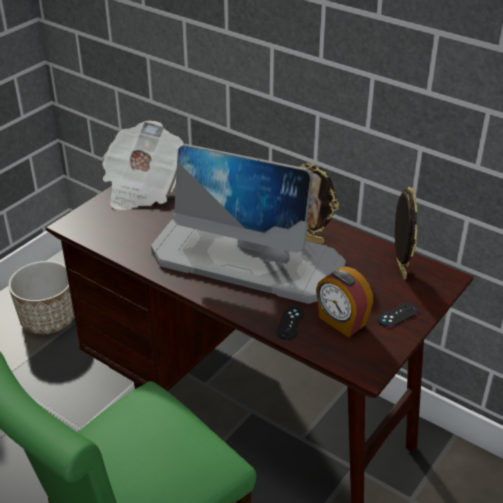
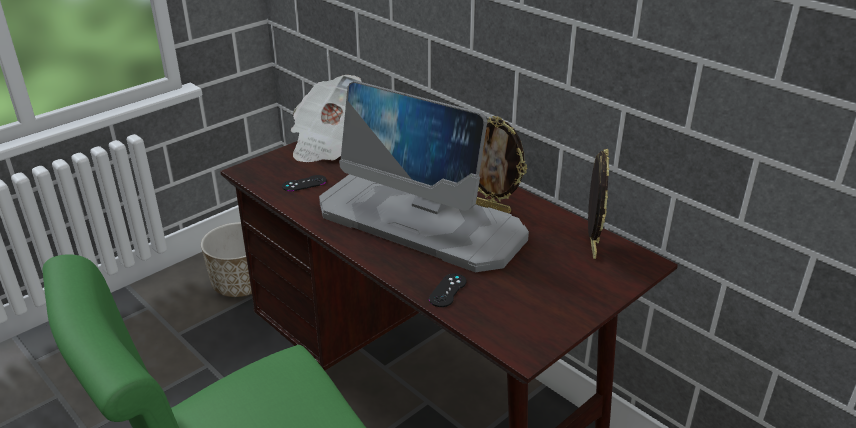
camera: 10 degrees right, 5 degrees down
alarm clock [316,266,373,337] -> none
black game controller [377,302,419,327] -> black game controller moved to [282,175,327,191]

